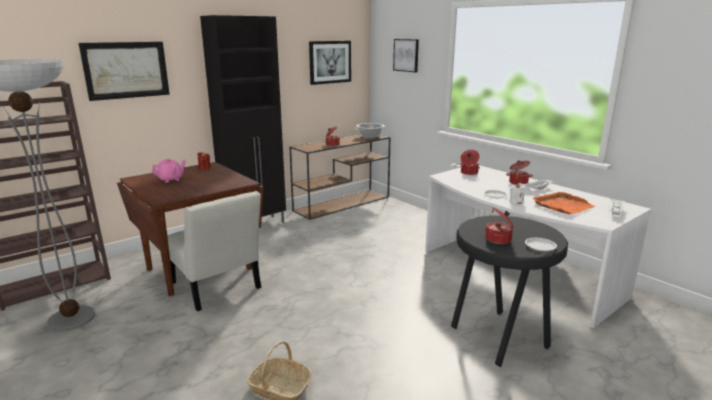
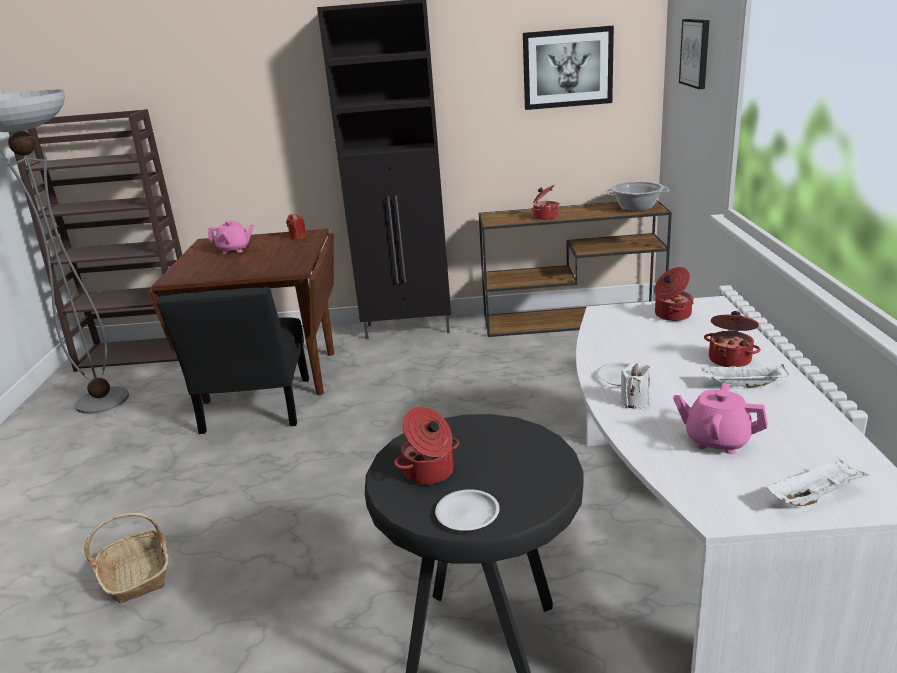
camera: 40 degrees right, 5 degrees up
picture [79,42,170,101] -> none
white chair [167,191,261,311] -> black chair [157,287,309,434]
orange tray [534,192,595,214] -> pink teapot [673,383,768,454]

